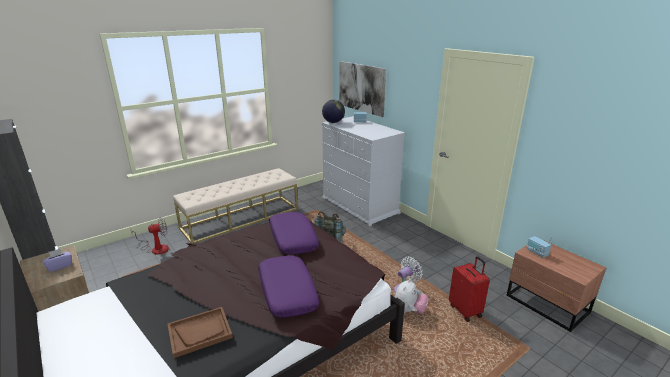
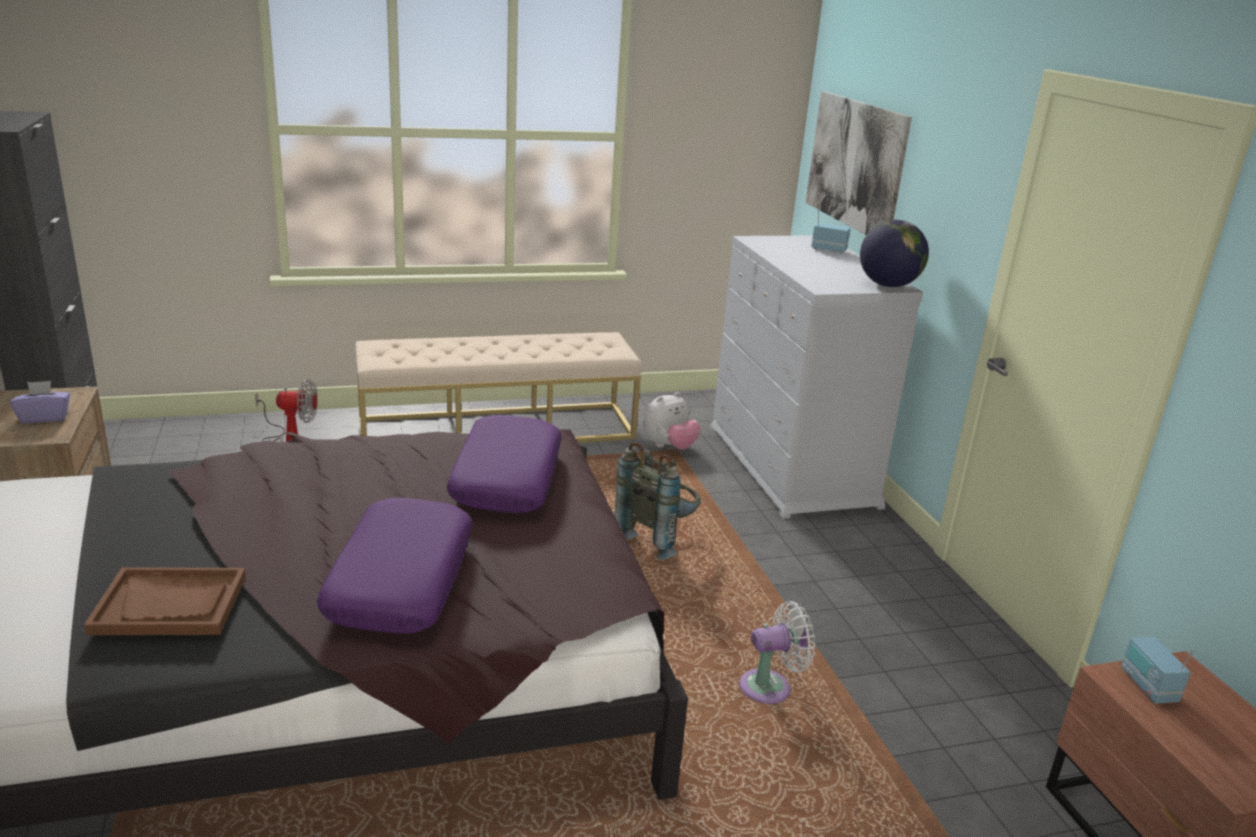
camera: 20 degrees right, 0 degrees up
globe [322,100,345,123] -> globe moved to [860,220,929,287]
plush toy [395,279,429,314] -> plush toy moved to [643,392,701,450]
red suitcase [449,256,490,322] -> none

